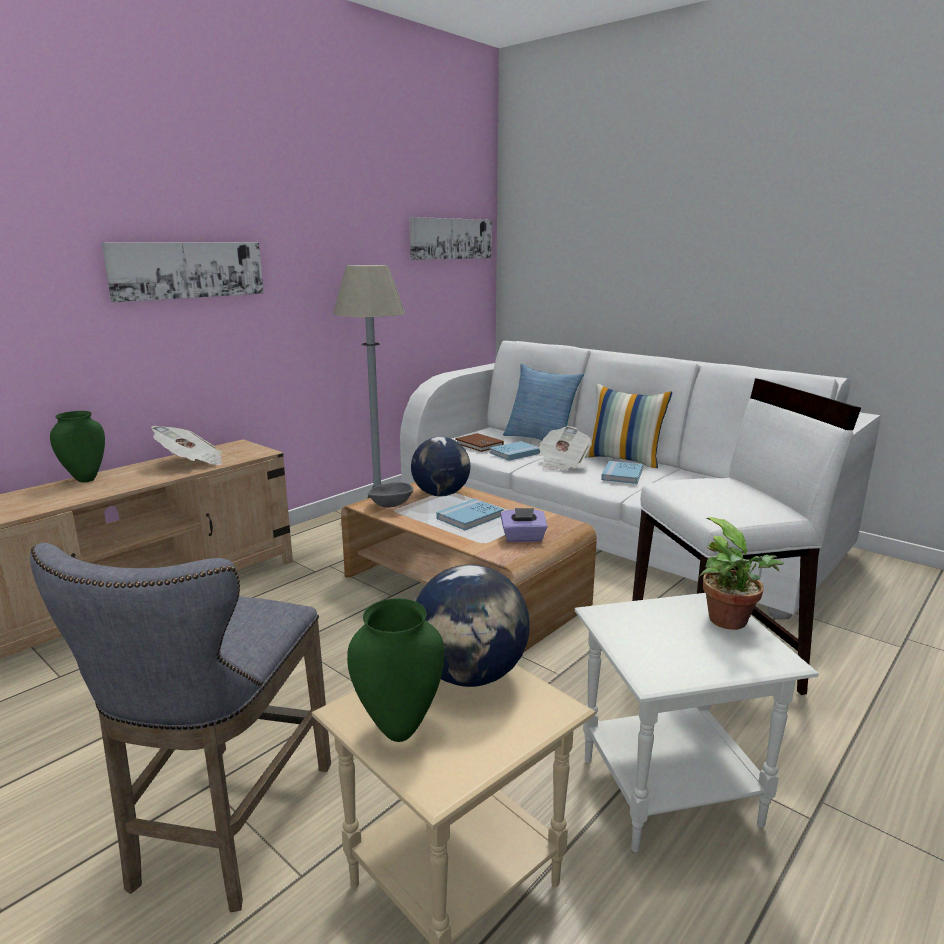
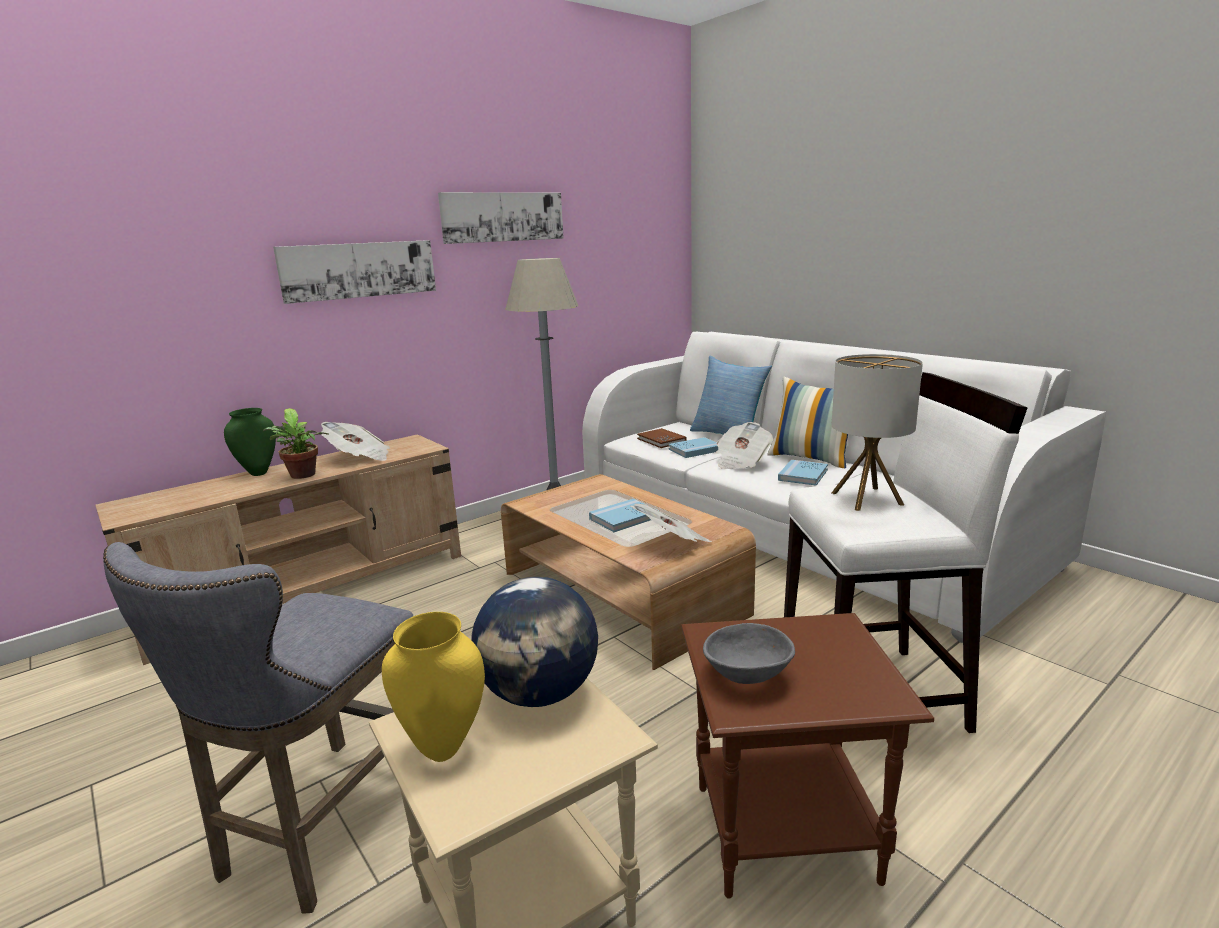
camera: 10 degrees right, 0 degrees up
green vase [347,598,445,742] -> yellow vase [382,612,485,762]
grey bowl [368,482,413,508] -> grey bowl moved to [703,623,795,684]
picture [409,217,492,260] -> picture moved to [438,192,564,244]
globe [411,437,471,497] -> none
purple tissue box [500,508,547,542] -> newspaper [631,504,712,542]
white side table [575,593,819,853] -> brown side table [681,613,934,899]
potted plant [699,517,783,630] -> potted plant moved to [263,408,328,479]
none -> table lamp [832,354,923,511]

